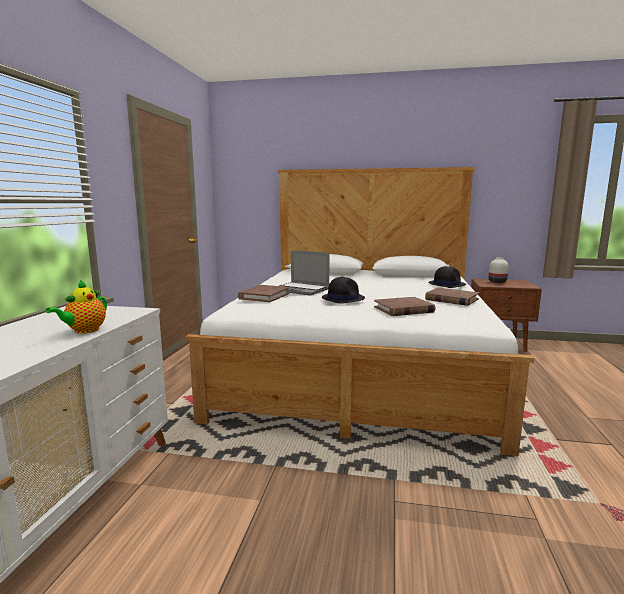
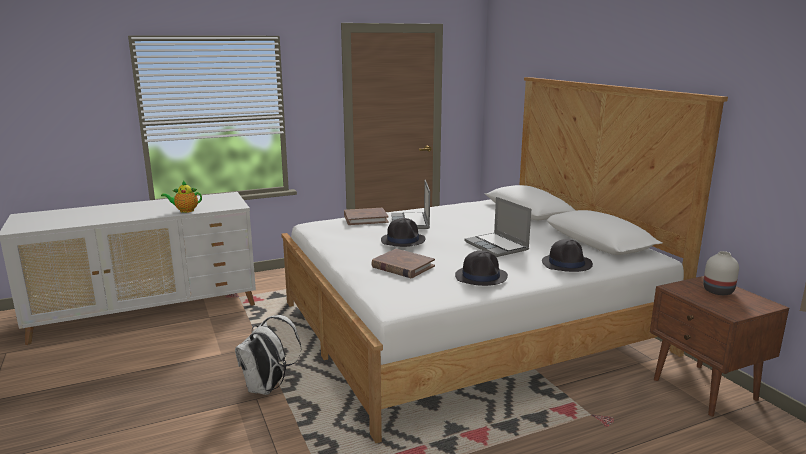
camera: 55 degrees right, 5 degrees up
brown book [425,288,479,306] -> black hat [455,250,508,286]
none -> white backpack [235,315,301,395]
none -> laptop [464,197,531,257]

